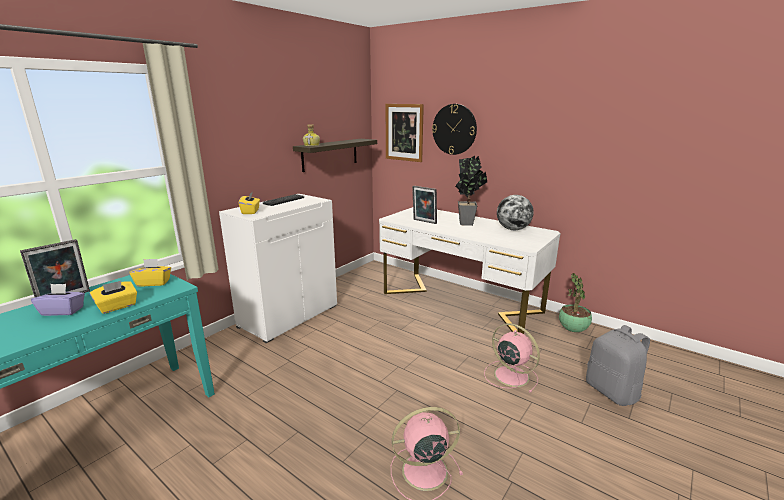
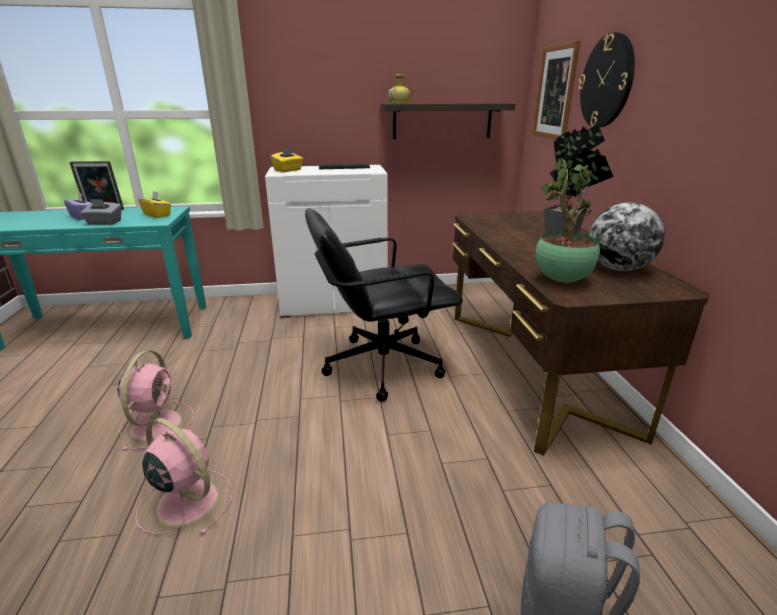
camera: 45 degrees right, 5 degrees up
yellow tissue box [90,281,137,314] -> grey tissue box [80,199,121,225]
white desk [379,207,561,334] -> brown desk [452,211,710,456]
picture frame [412,186,437,224] -> none
pink fan [484,323,540,393] -> pink fan moved to [117,351,194,451]
potted plant [559,273,592,332] -> potted plant moved to [536,159,600,283]
none -> black office chair [305,208,463,402]

